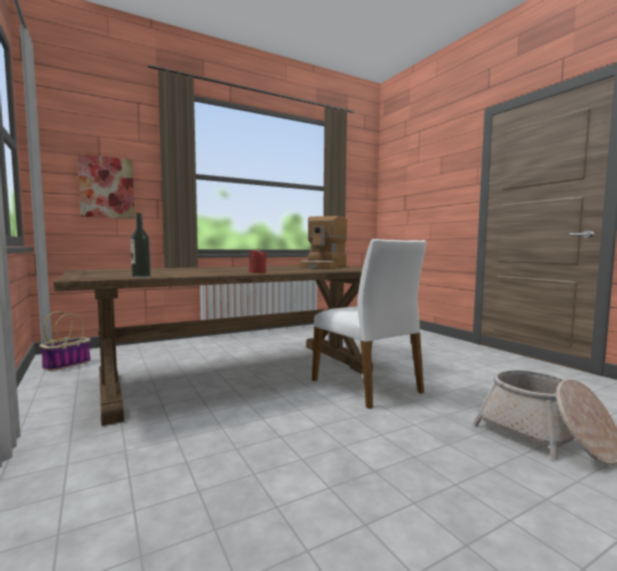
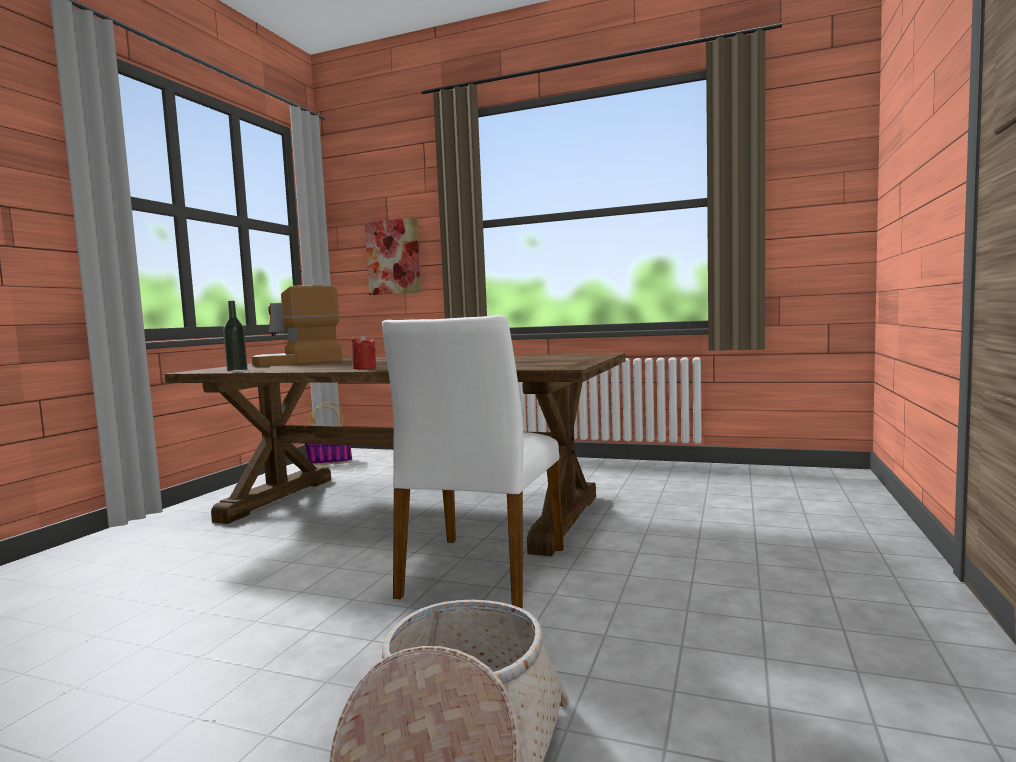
camera: 50 degrees right, 0 degrees up
coffee machine [299,216,347,269] -> coffee machine moved to [252,285,342,366]

